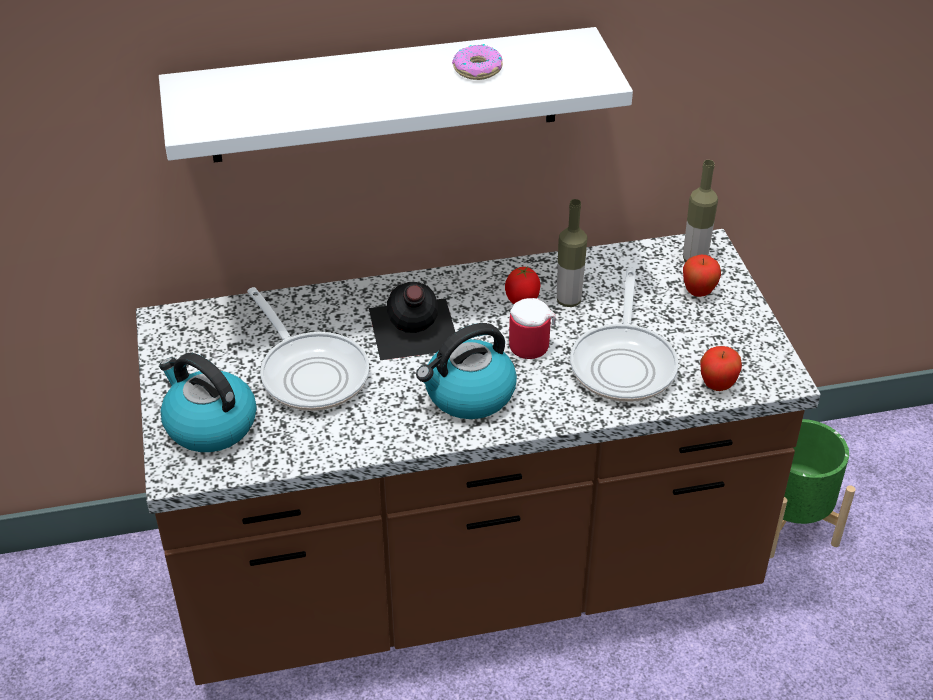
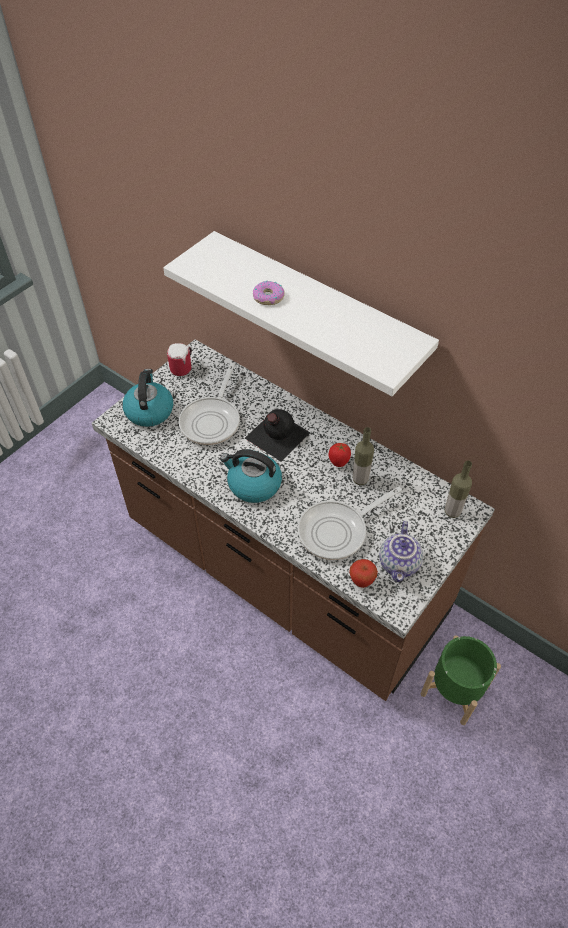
camera: 50 degrees right, 10 degrees up
donut [452,44,503,80] -> donut moved to [253,281,285,305]
mug [509,298,556,359] -> mug moved to [167,343,192,376]
apple [683,255,721,297] -> none
none -> teapot [379,521,423,582]

